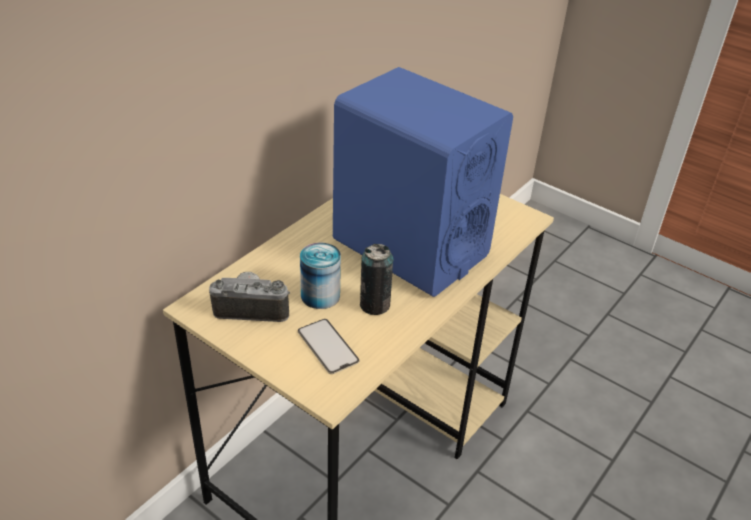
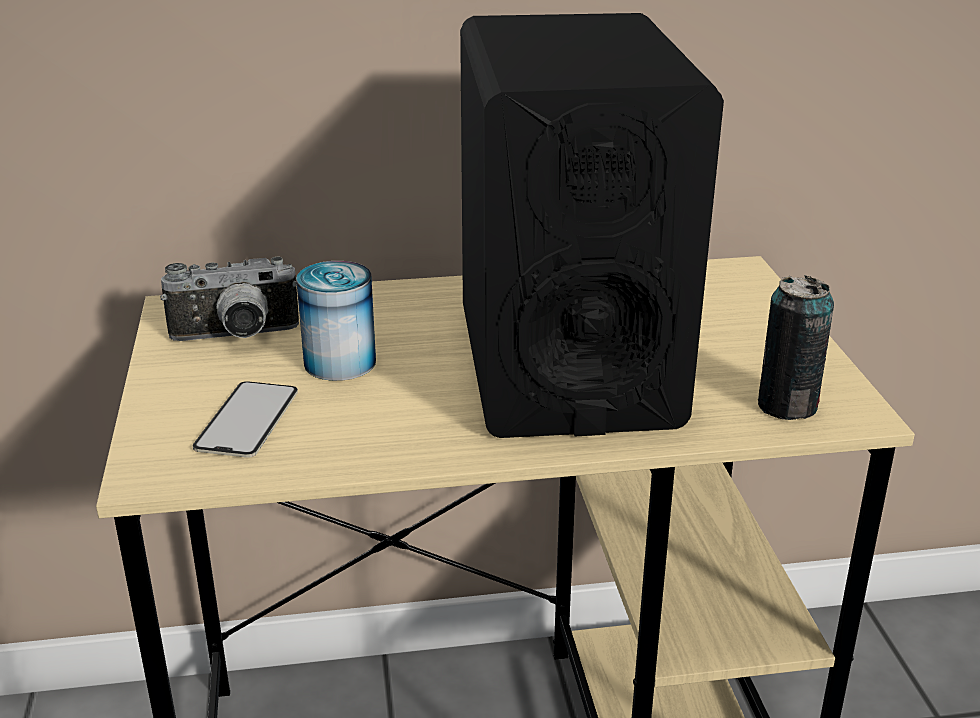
camera: 45 degrees right, 10 degrees down
camera [209,272,290,322] -> camera turned 120 degrees clockwise [160,257,299,341]
blue speaker [333,67,513,297] -> black speaker [460,13,724,438]
can [360,244,394,315] -> can moved to [758,275,834,420]

